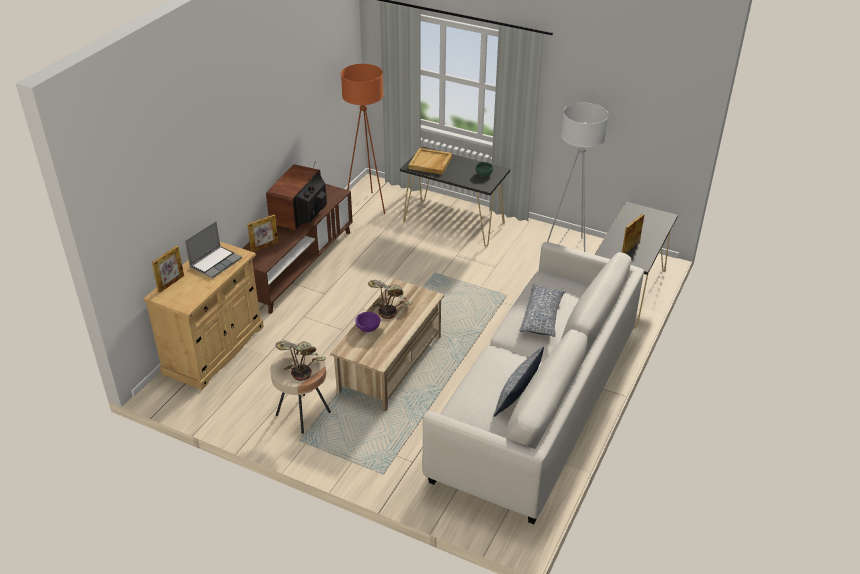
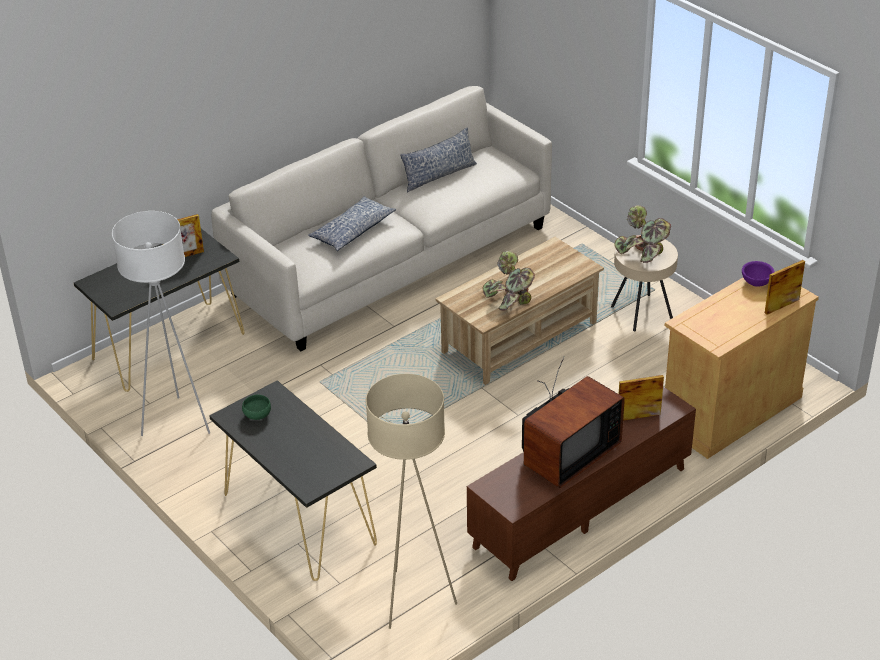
camera: 155 degrees left, 0 degrees up
laptop [185,221,242,278] -> none
orange floor lamp [341,64,385,214] -> beige floor lamp [365,374,457,629]
purple bowl [355,312,380,332] -> purple bowl moved to [742,261,775,287]
beige tray [409,148,452,175] -> none

